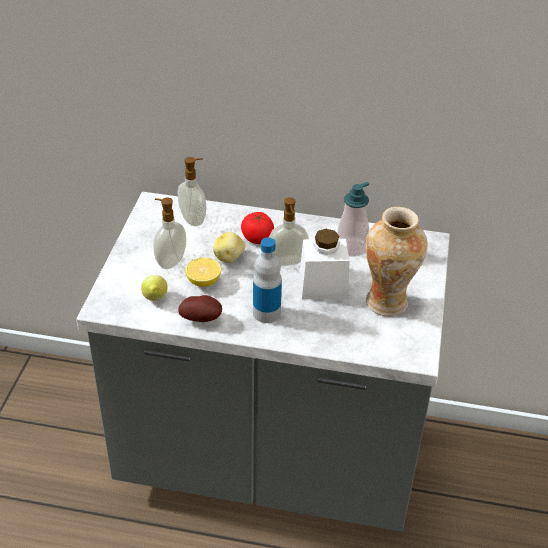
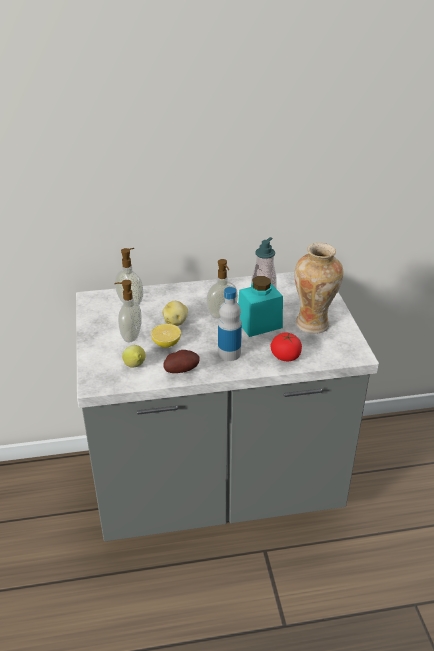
camera: 20 degrees left, 5 degrees down
tomato [241,212,274,244] -> tomato moved to [271,332,302,361]
white jar [299,229,350,299] -> turquoise jar [238,276,283,337]

